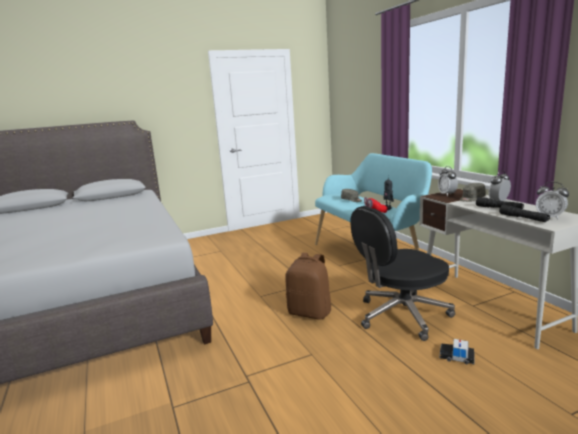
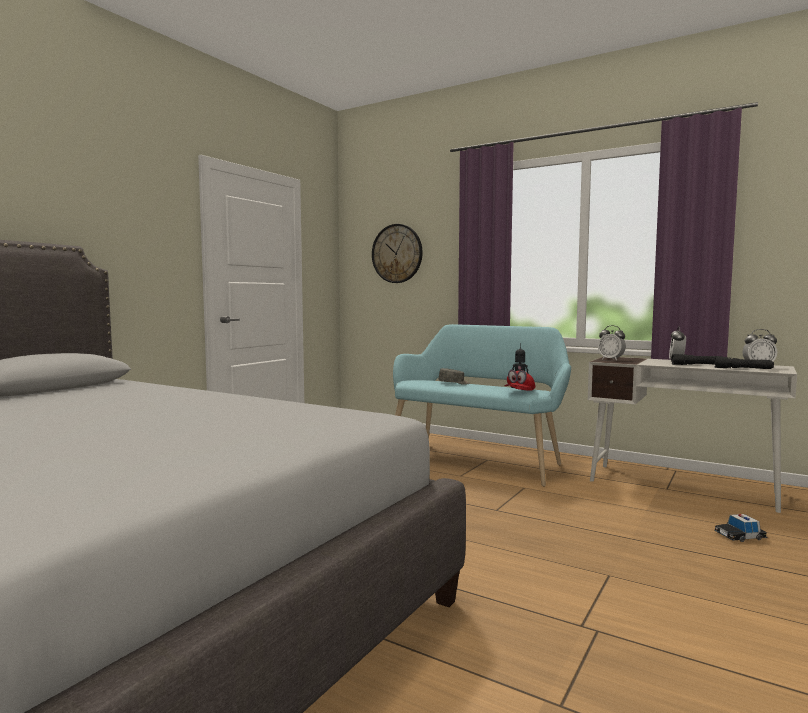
camera: 35 degrees left, 10 degrees down
brown backpack [285,253,331,320] -> none
black office chair [350,206,455,341] -> none
grey cap [460,183,486,202] -> none
none -> wall clock [372,224,423,283]

